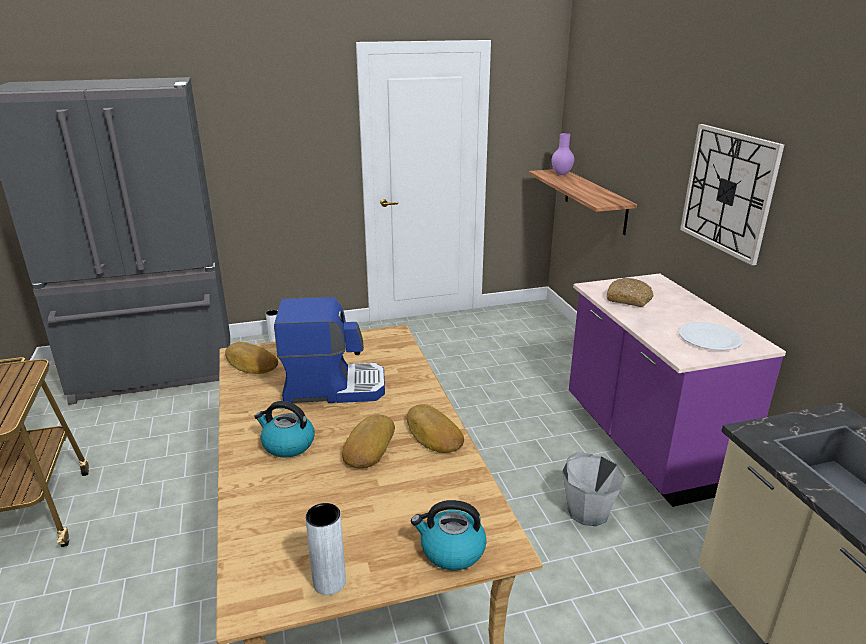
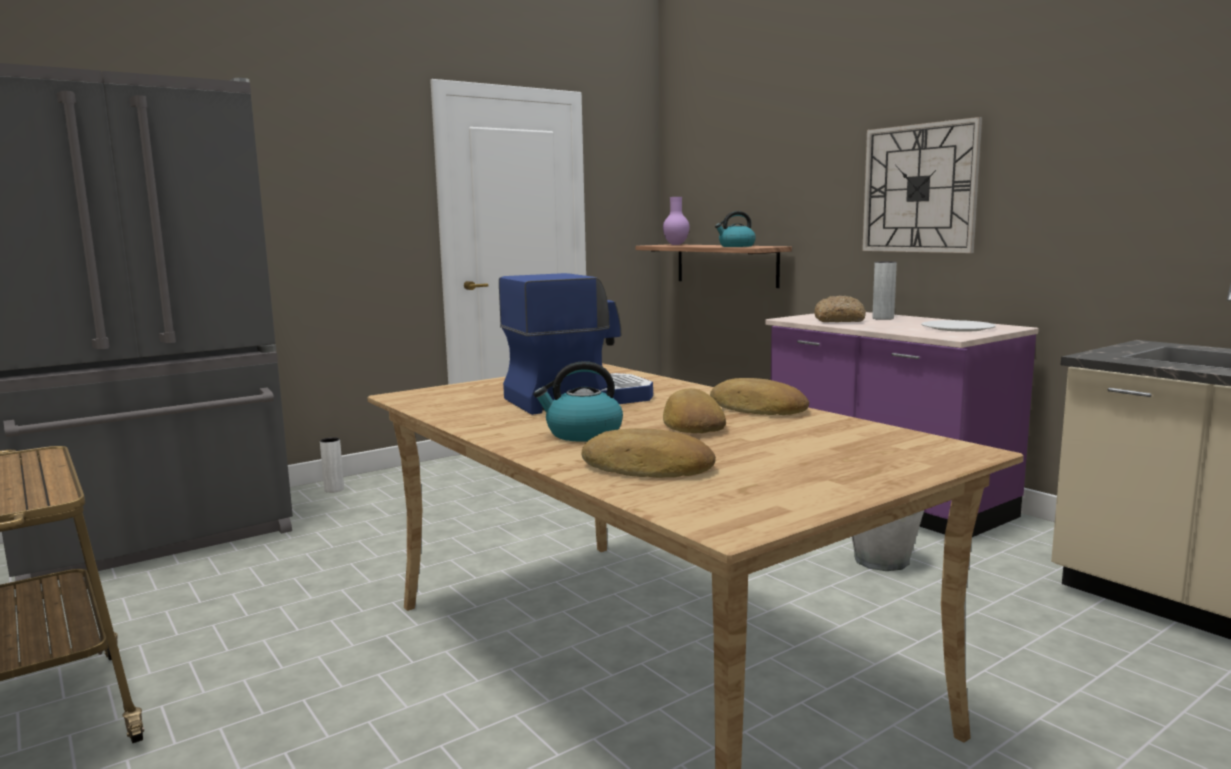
camera: 20 degrees left, 15 degrees down
bread [225,342,278,374] -> bread moved to [582,428,716,478]
grey vase [305,503,346,595] -> grey vase moved to [872,261,897,320]
kettle [411,500,487,571] -> kettle moved to [715,211,756,247]

